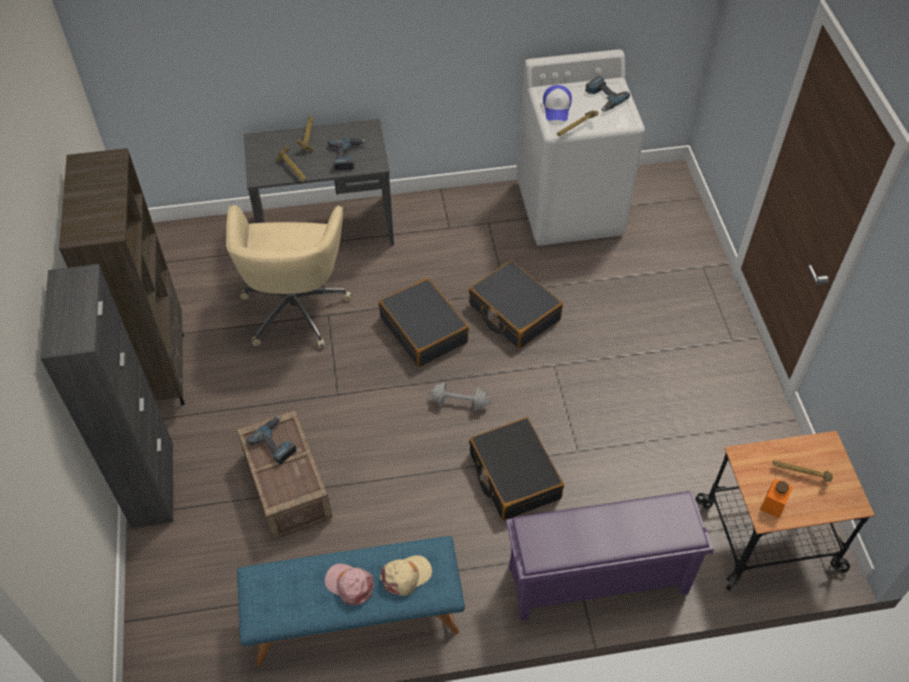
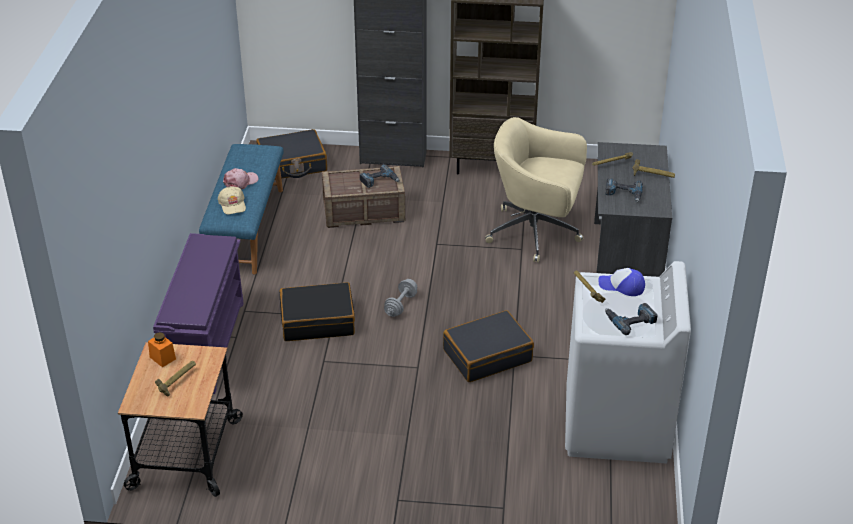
camera: 105 degrees right, 15 degrees down
black suitcase [379,278,469,367] -> black suitcase moved to [256,129,327,180]

